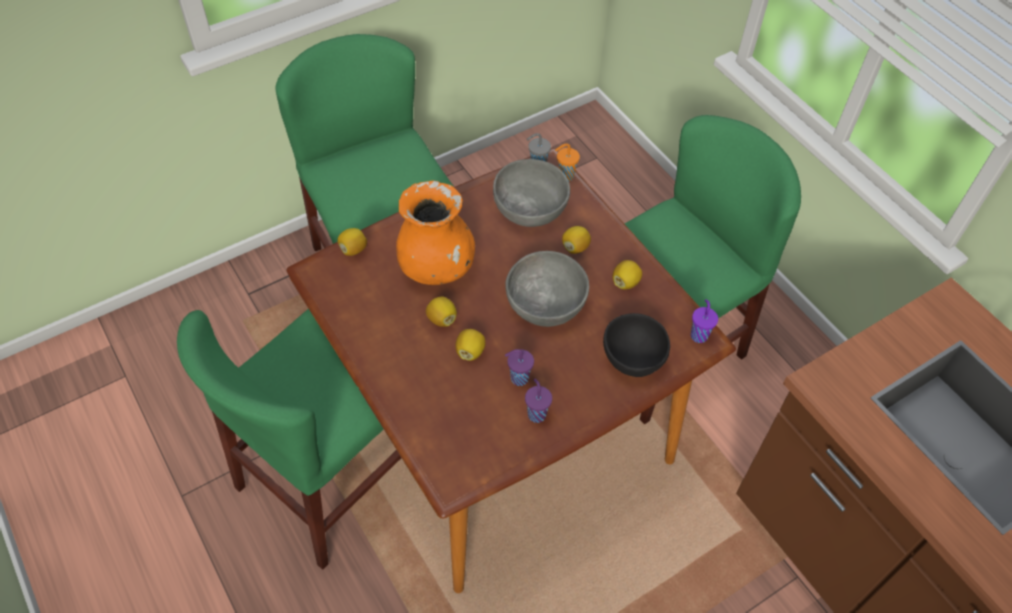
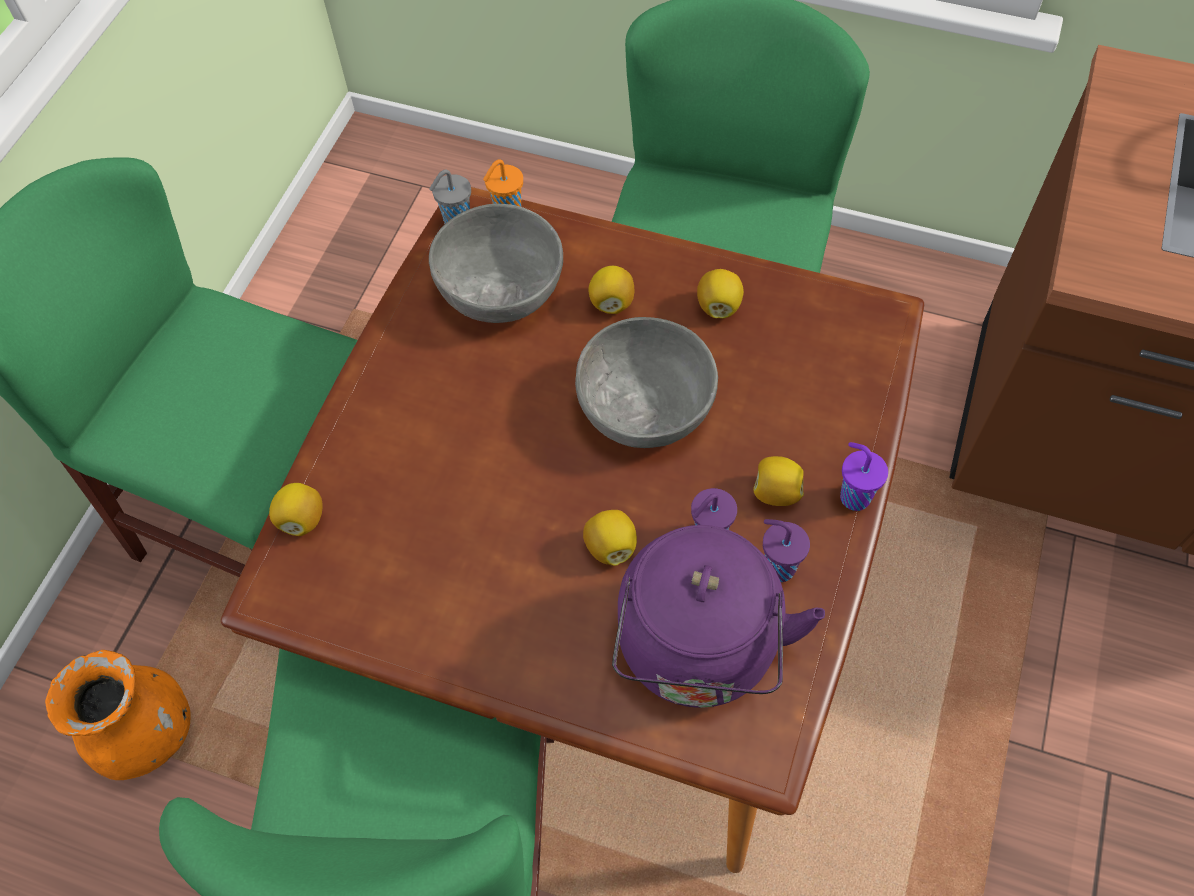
camera: 35 degrees left, 5 degrees up
orange vase [396,181,475,285] -> orange vase moved to [45,650,191,780]
lemon [426,297,457,327] -> lemon moved to [753,456,804,506]
black bowl [603,313,670,377] -> none
purple cup [691,299,718,343] -> purple cup moved to [840,442,888,511]
none -> purple kettle [612,525,825,708]

